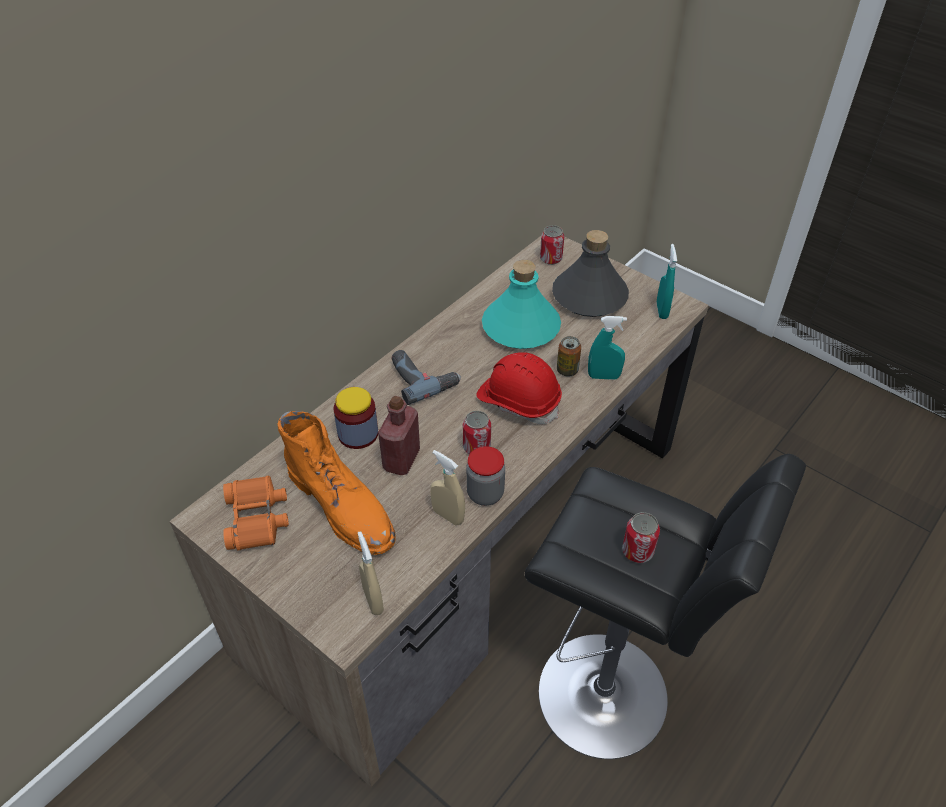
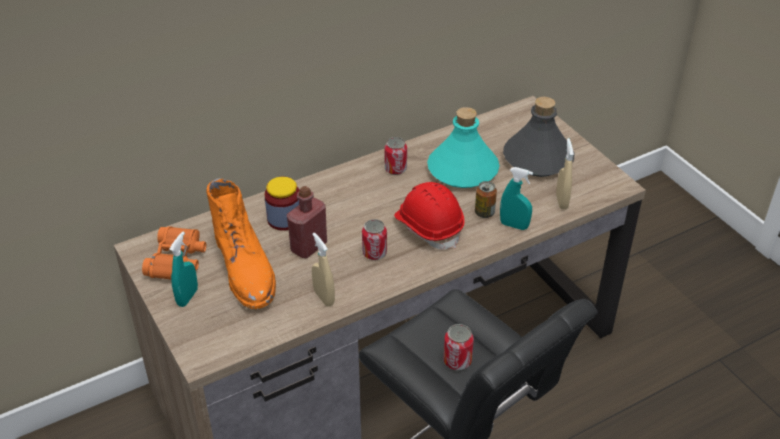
camera: 20 degrees right, 5 degrees down
beige spray bottle [358,531,384,615] -> beige spray bottle moved to [556,138,574,210]
power drill [392,350,461,405] -> none
jar [466,446,505,506] -> none
can [540,225,564,265] -> can moved to [385,137,407,175]
turquoise spray bottle [657,244,677,319] -> turquoise spray bottle moved to [169,232,198,307]

